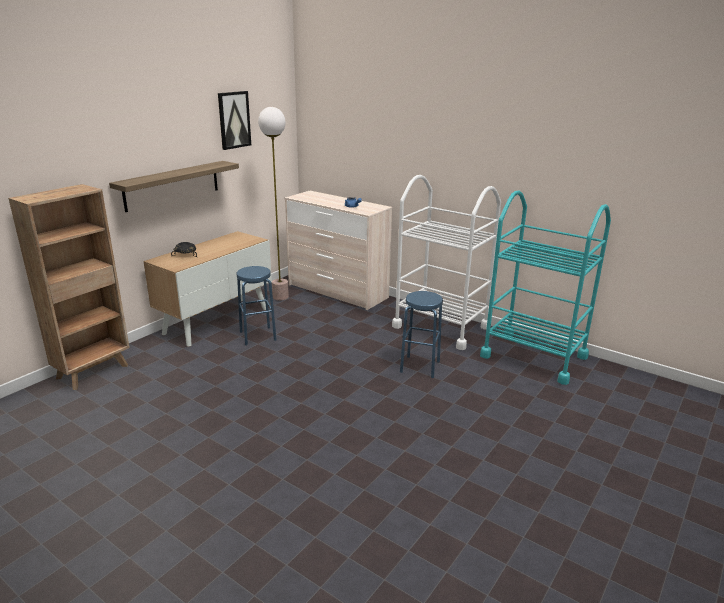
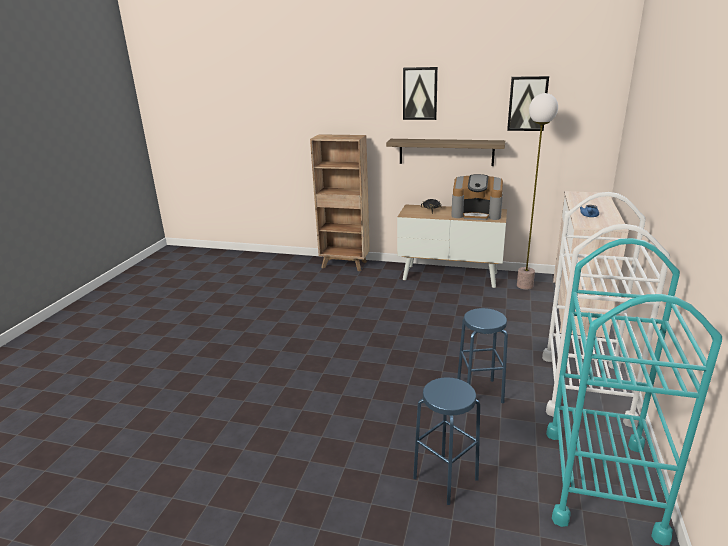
camera: 70 degrees right, 0 degrees up
blue stool [237,266,277,345] -> blue stool moved to [413,377,480,505]
none -> picture [403,67,438,120]
none -> coffee machine [451,174,503,220]

